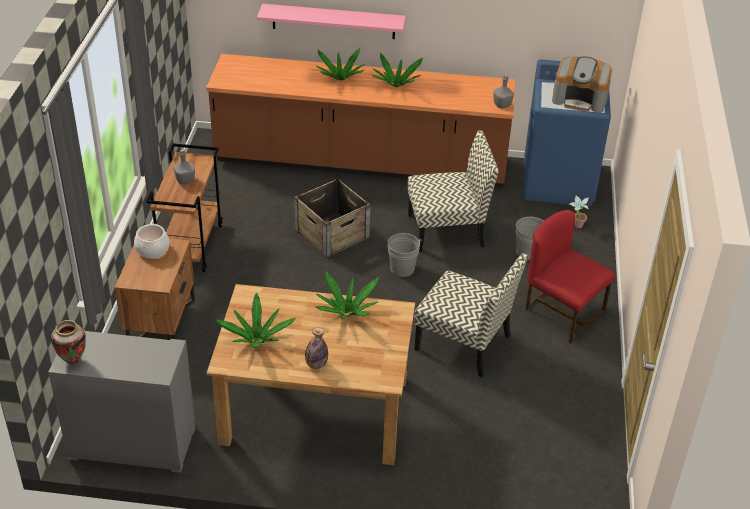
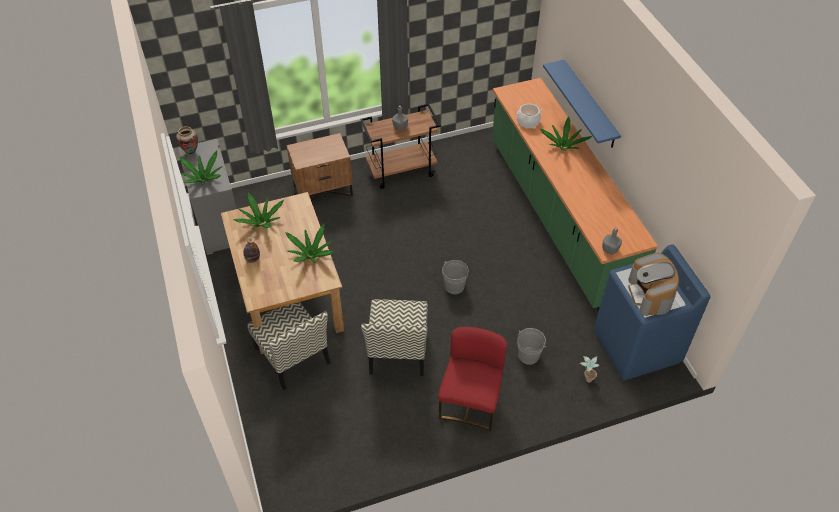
camera: 65 degrees right, 10 degrees up
cooking pot [134,224,169,258] -> cooking pot moved to [516,104,542,128]
brown counter [206,54,516,188] -> green counter [492,78,658,311]
pink shelf [257,4,406,39] -> blue shelf [543,60,621,148]
crate [294,177,370,258] -> none
potted plant [371,53,423,87] -> potted plant moved to [179,150,223,185]
chair [407,130,498,252] -> chair moved to [247,302,331,390]

